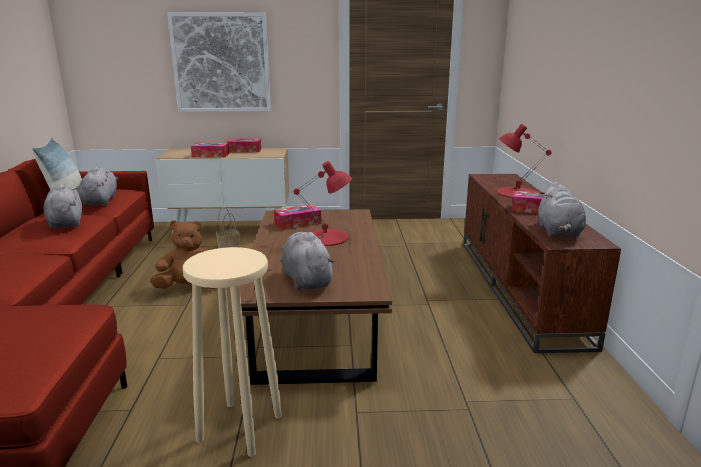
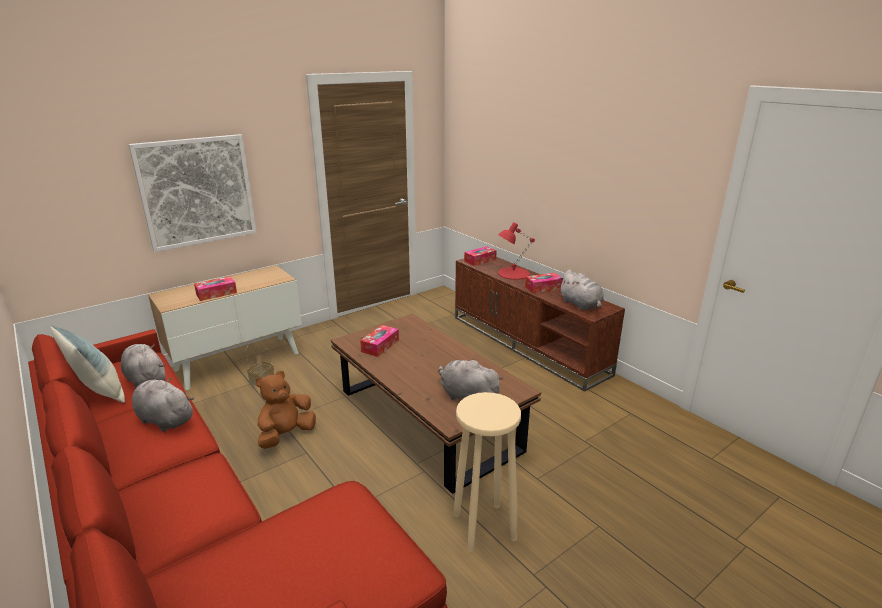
camera: 35 degrees left, 5 degrees up
tissue box [227,138,261,153] -> tissue box moved to [464,246,497,266]
red table lamp [294,161,352,246] -> none

